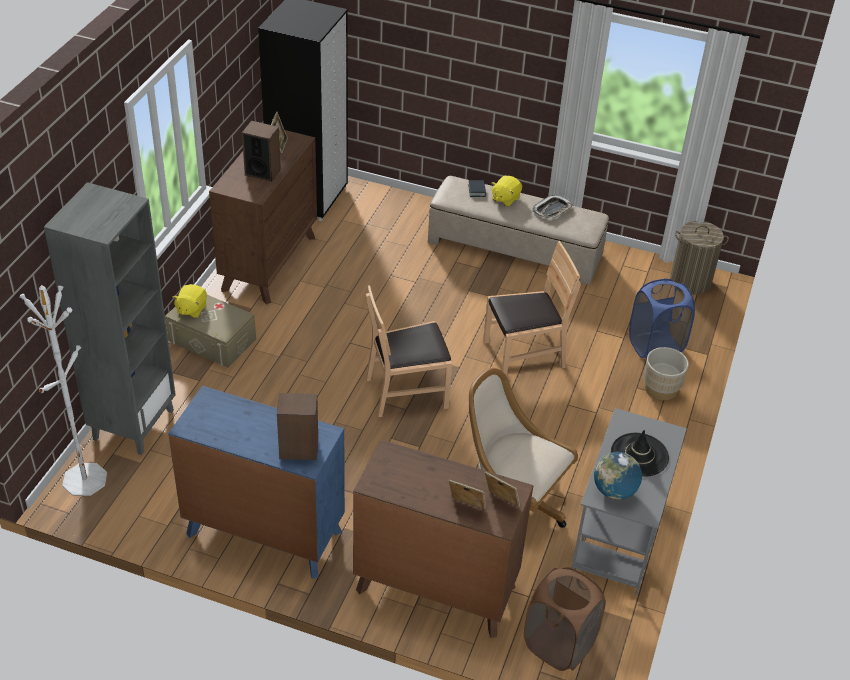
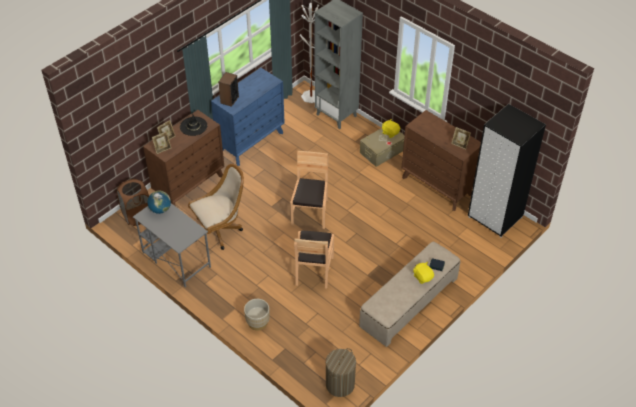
camera: 115 degrees right, 5 degrees up
speaker [242,121,281,182] -> none
tray [532,195,572,219] -> none
black hat [611,430,669,477] -> black hat moved to [180,115,207,136]
blue laundry basket [629,278,695,358] -> none

